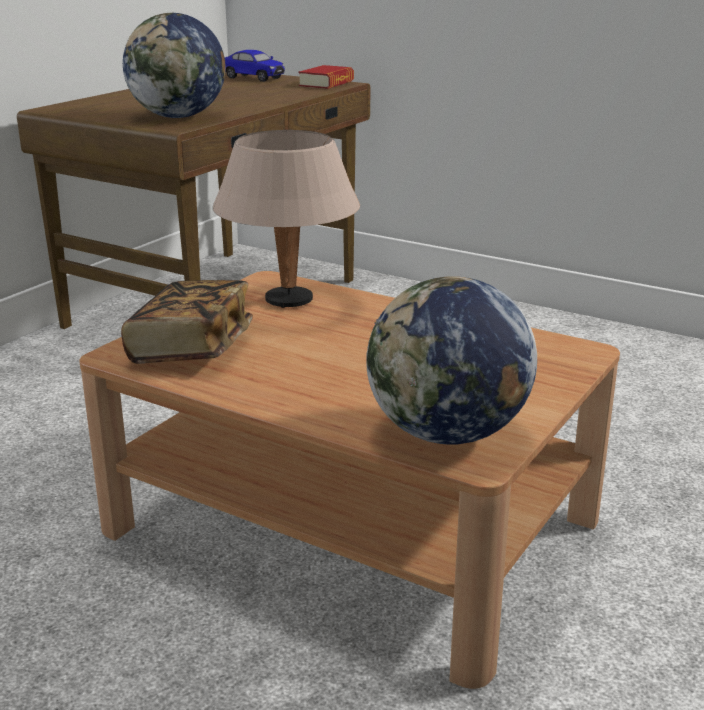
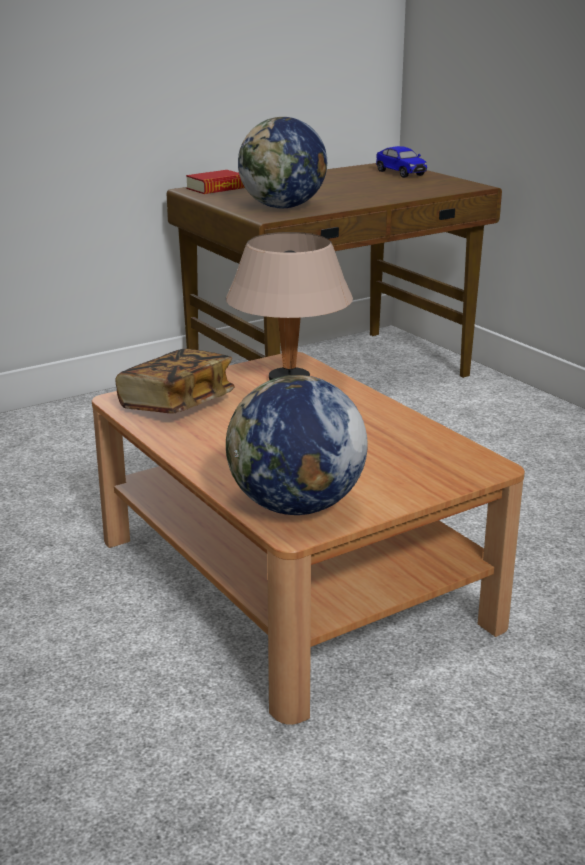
camera: 25 degrees right, 0 degrees up
book [298,65,354,89] -> book moved to [186,170,245,194]

